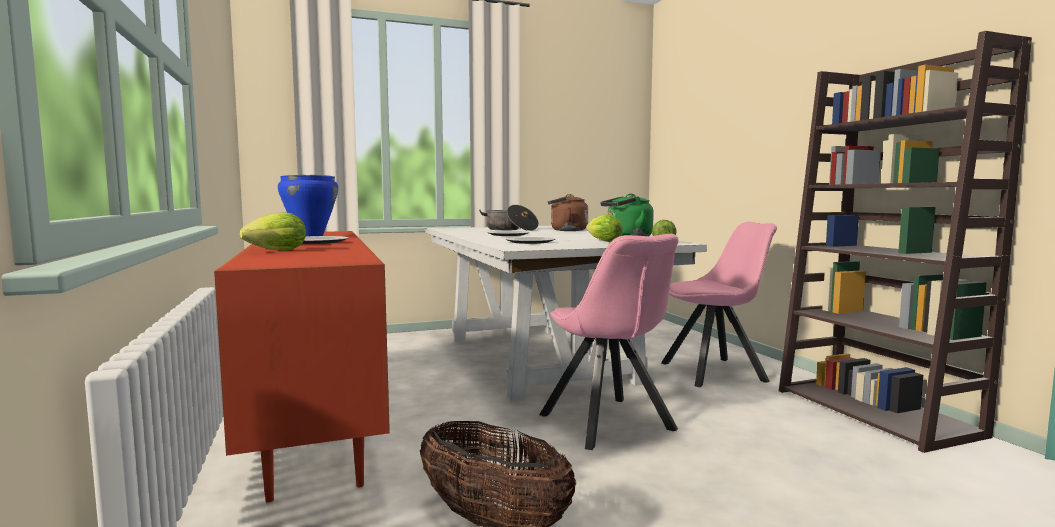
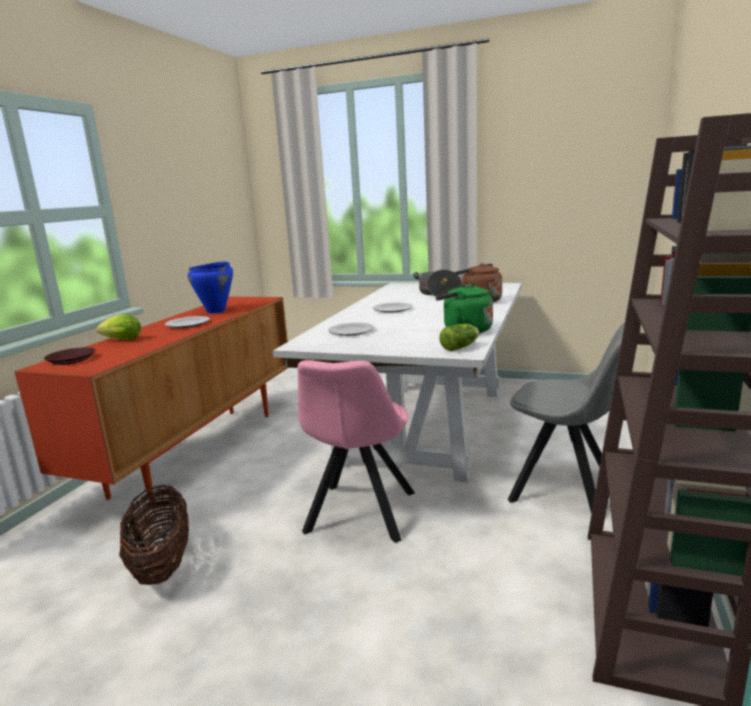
camera: 40 degrees right, 10 degrees up
lettuce [586,214,622,242] -> none
pink chair [661,222,777,387] -> grey chair [508,323,641,514]
none -> brown plate [44,347,95,365]

